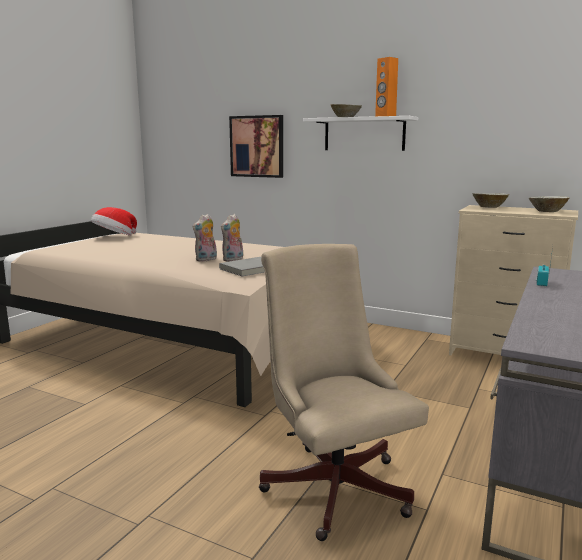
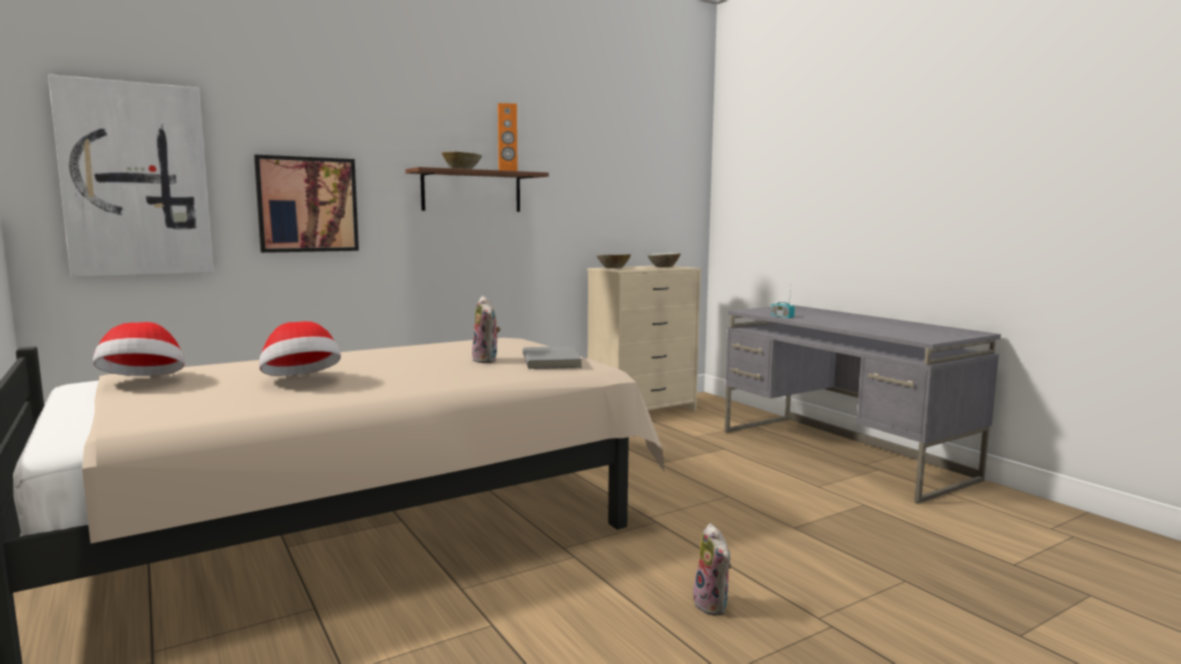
camera: 60 degrees left, 5 degrees down
plush toy [192,214,217,262] -> plush toy moved to [693,523,731,616]
beige office chair [259,244,429,541] -> none
white shelf [303,116,418,151] -> brown shelf [405,167,549,212]
none -> picture [48,74,214,277]
none -> hat [259,321,341,376]

